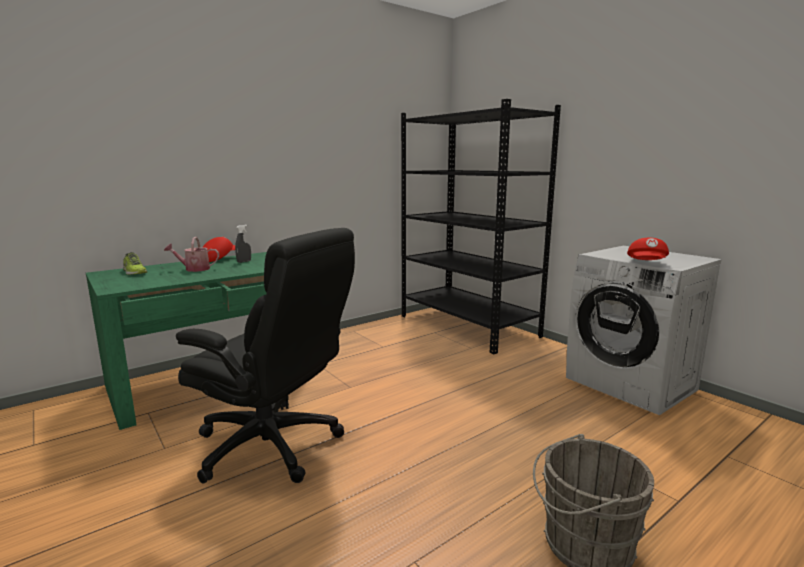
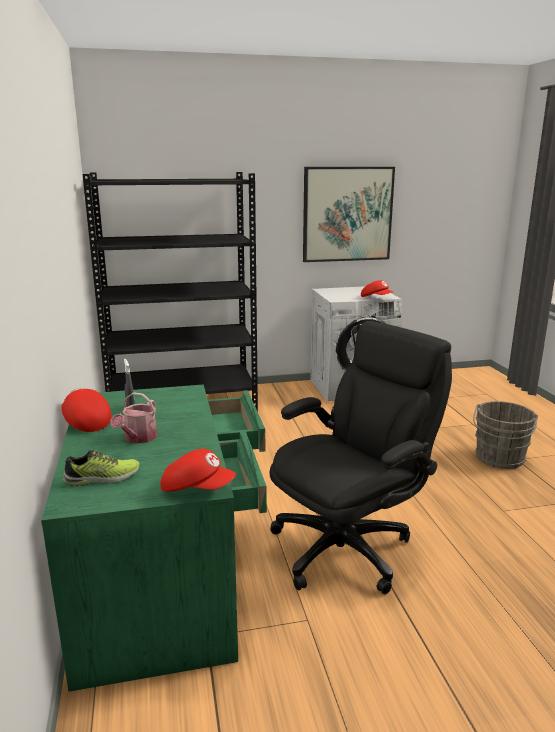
camera: 65 degrees left, 5 degrees up
none -> red cap [161,449,236,492]
none -> picture [303,167,395,262]

